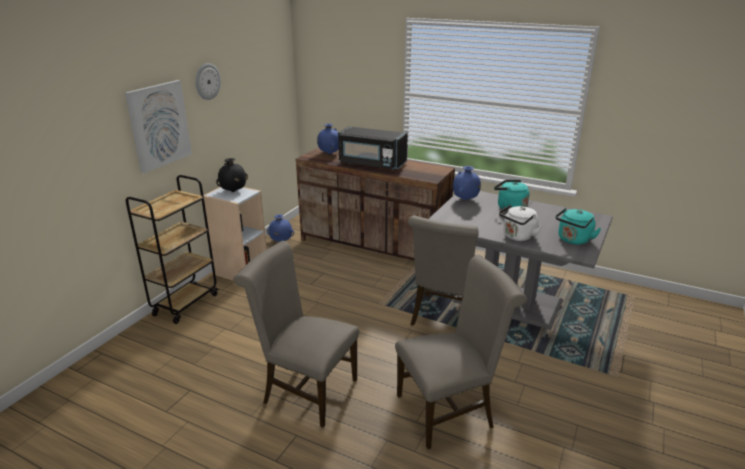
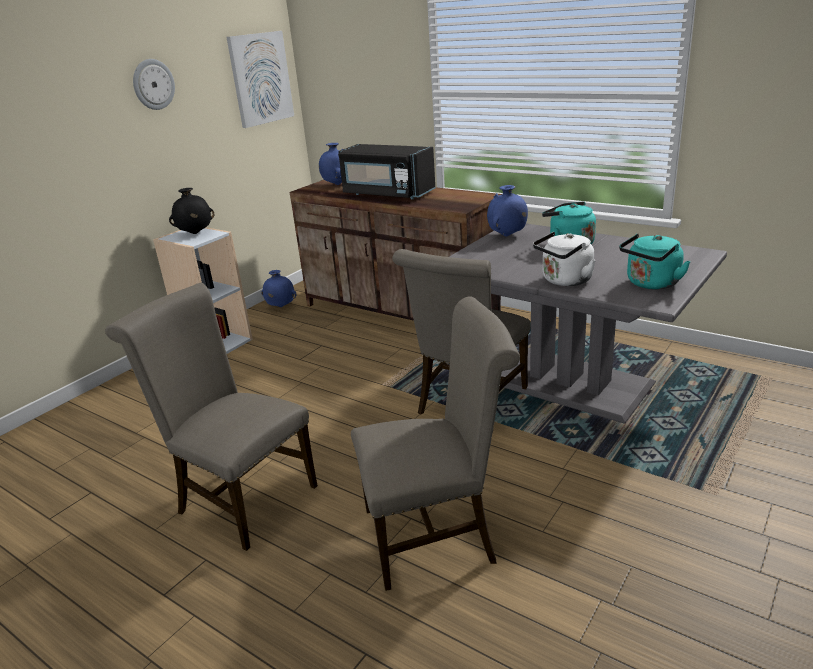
camera: 10 degrees right, 0 degrees up
picture [125,80,192,173] -> picture moved to [227,31,294,128]
brown cart [126,175,219,324] -> none

